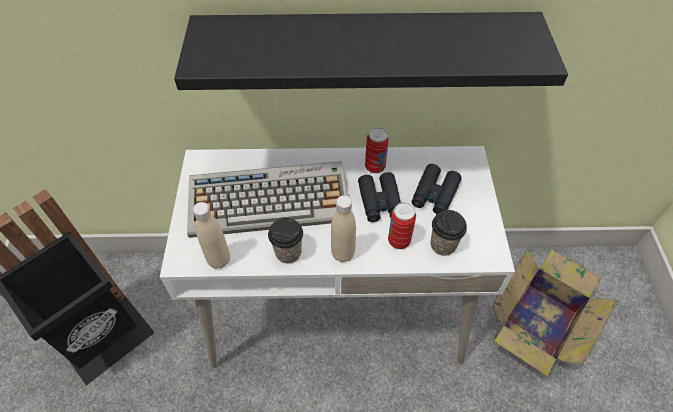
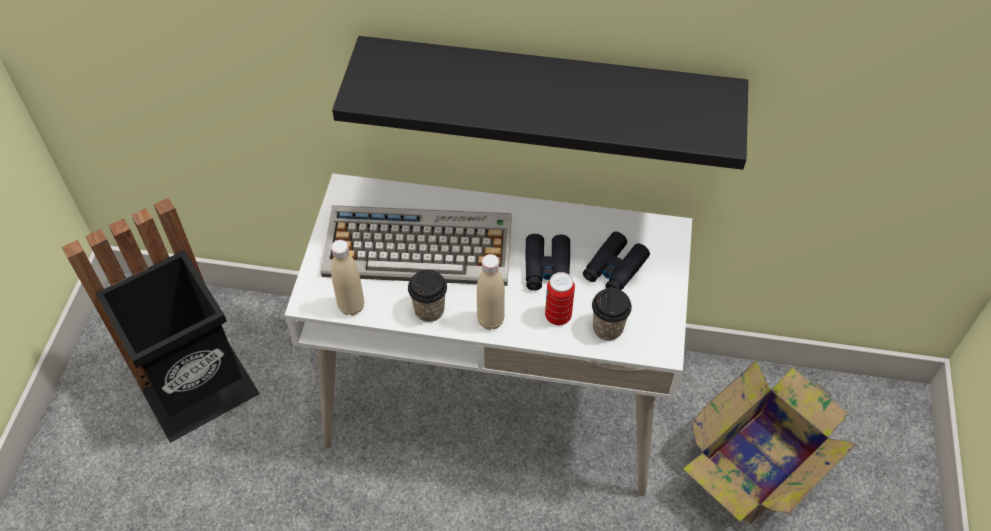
camera: 10 degrees right, 0 degrees up
can [365,128,389,173] -> none

